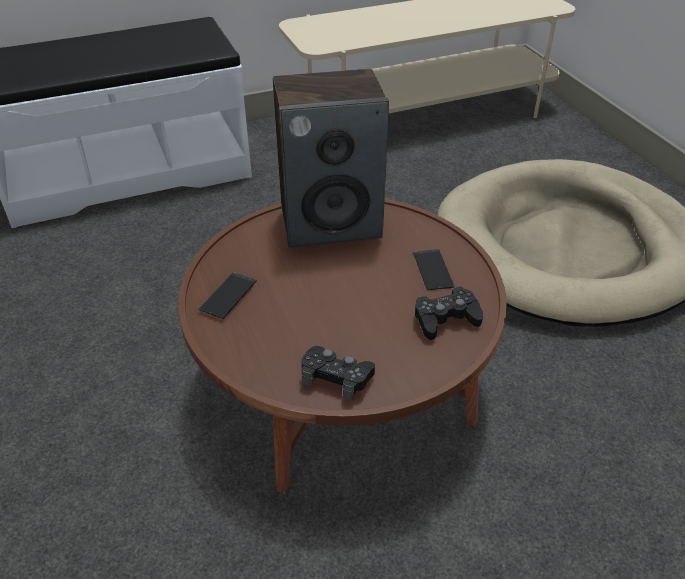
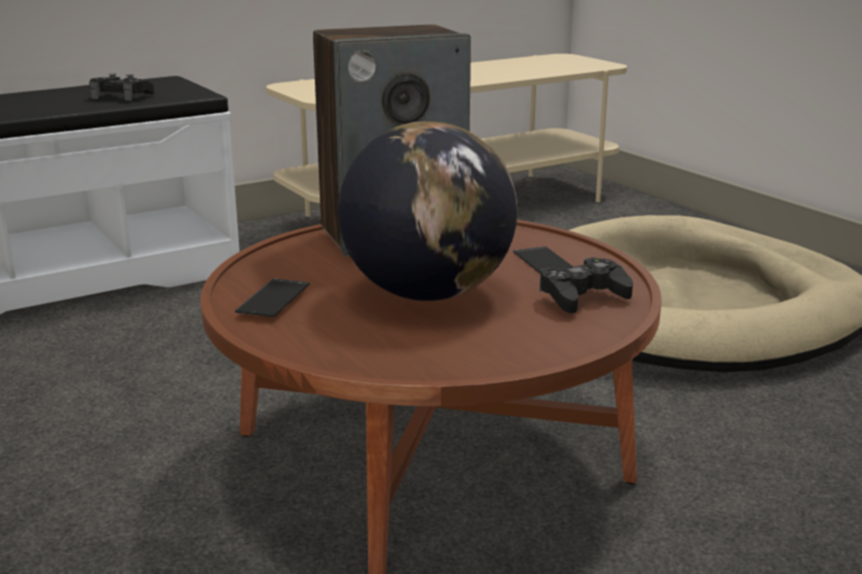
camera: 10 degrees left, 20 degrees down
black game controller [301,346,375,401] -> black game controller moved to [89,73,154,101]
none -> globe [338,121,517,301]

